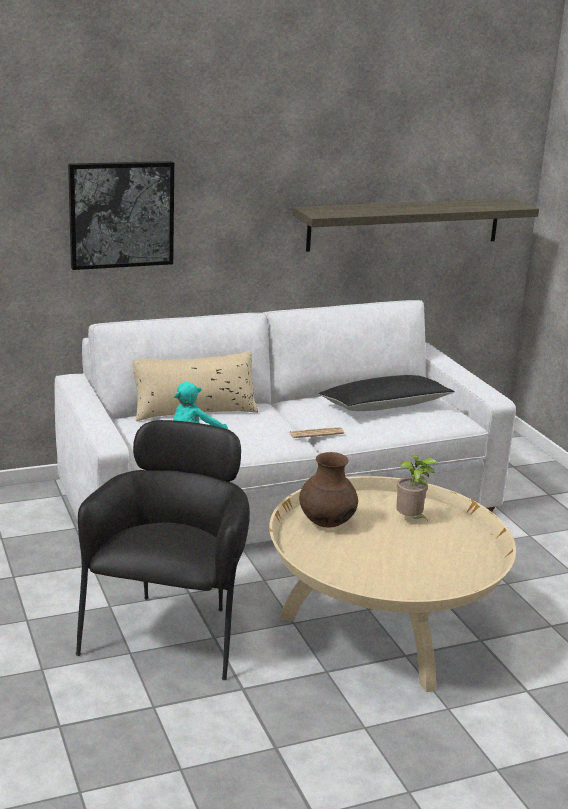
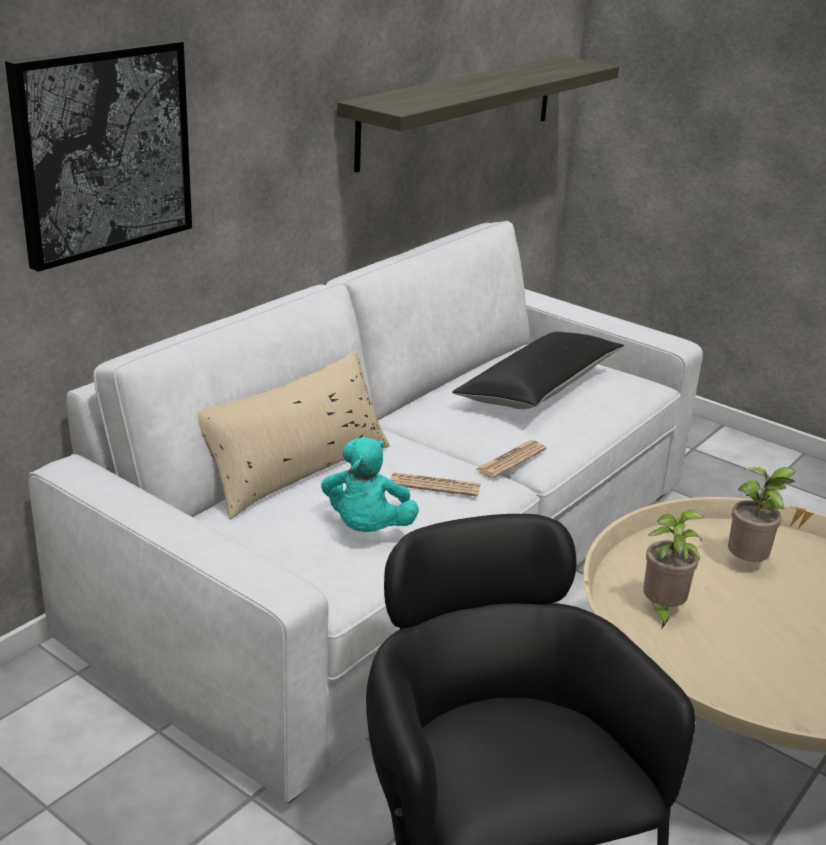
camera: 30 degrees left, 5 degrees up
brown vase [299,452,358,528] -> potted plant [643,510,705,628]
none -> newspaper [390,472,481,497]

